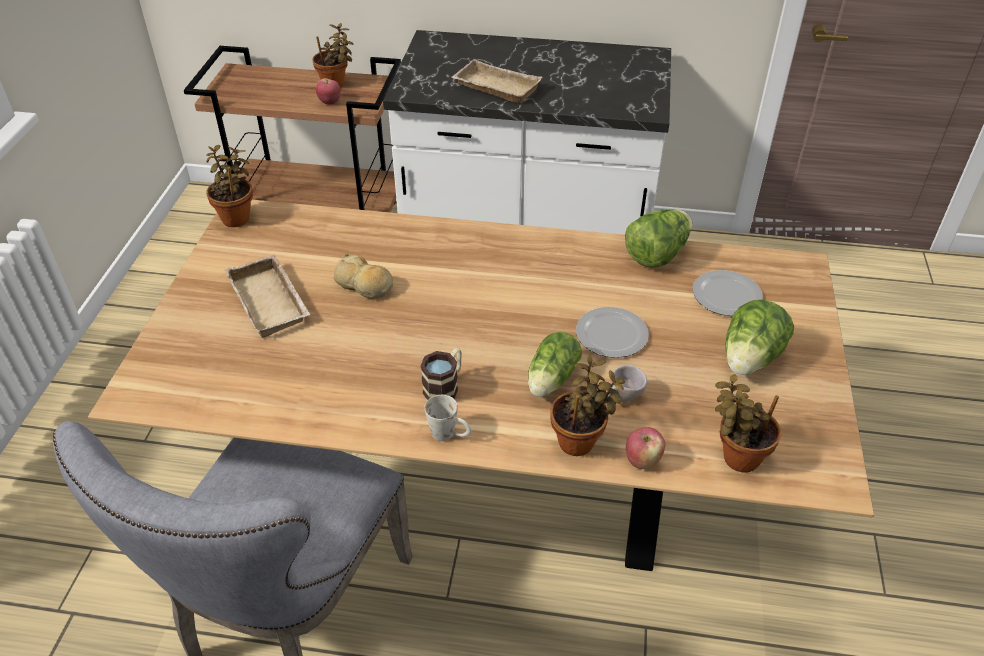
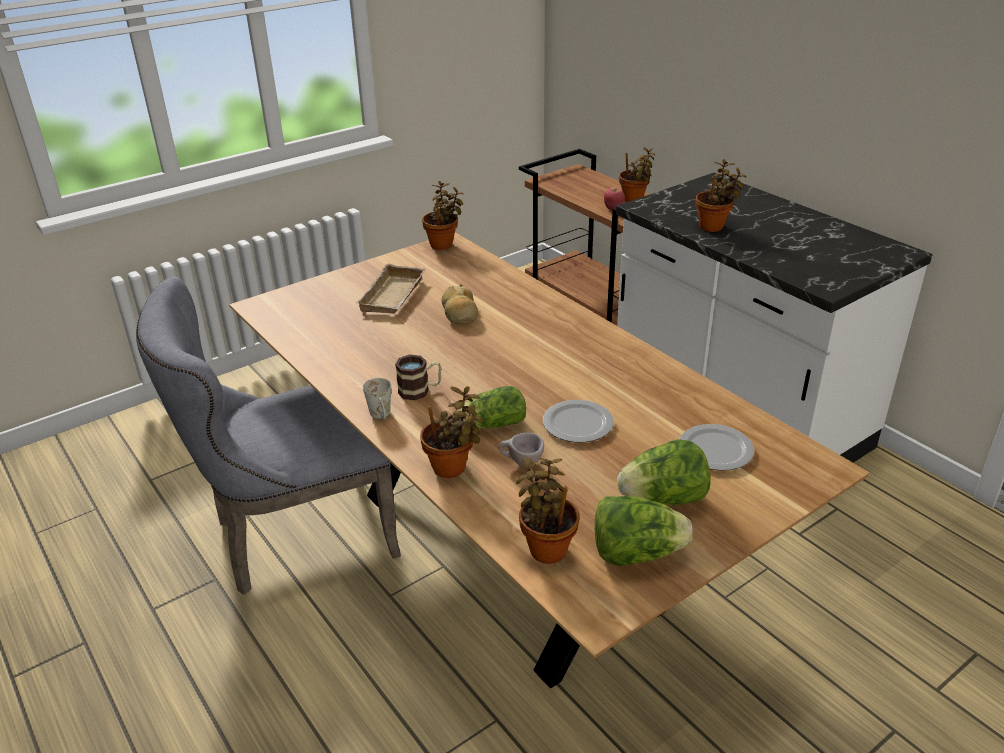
camera: 45 degrees right, 10 degrees down
beige tray [451,59,542,103] -> potted plant [695,159,747,232]
lettuce [625,209,692,268] -> lettuce moved to [595,496,693,566]
apple [626,427,665,469] -> none

